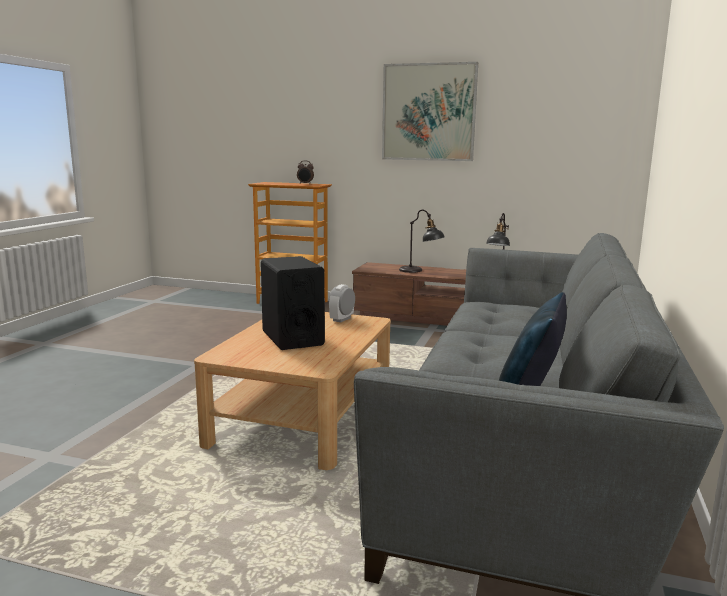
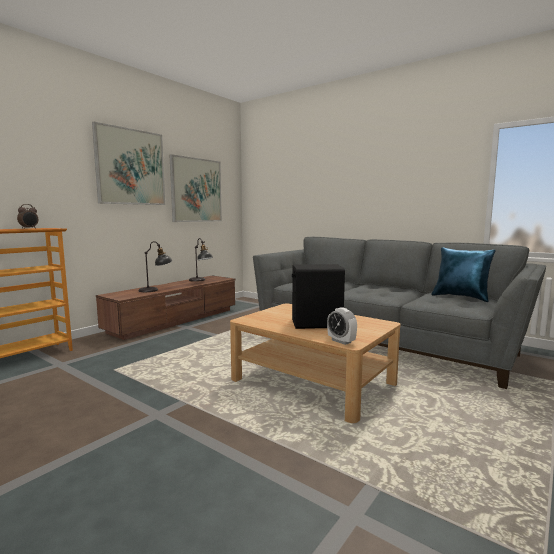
camera: 70 degrees left, 5 degrees down
alarm clock [328,284,355,322] -> alarm clock moved to [327,307,357,345]
none -> picture [169,154,222,222]

